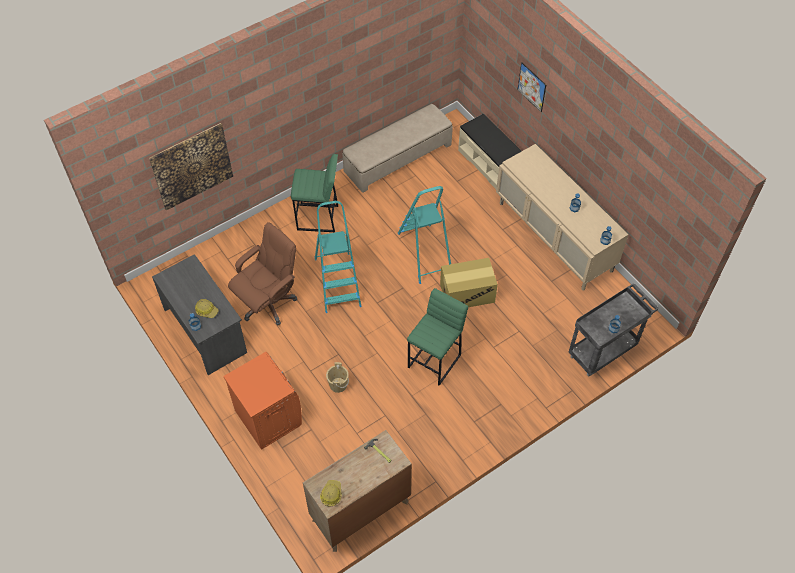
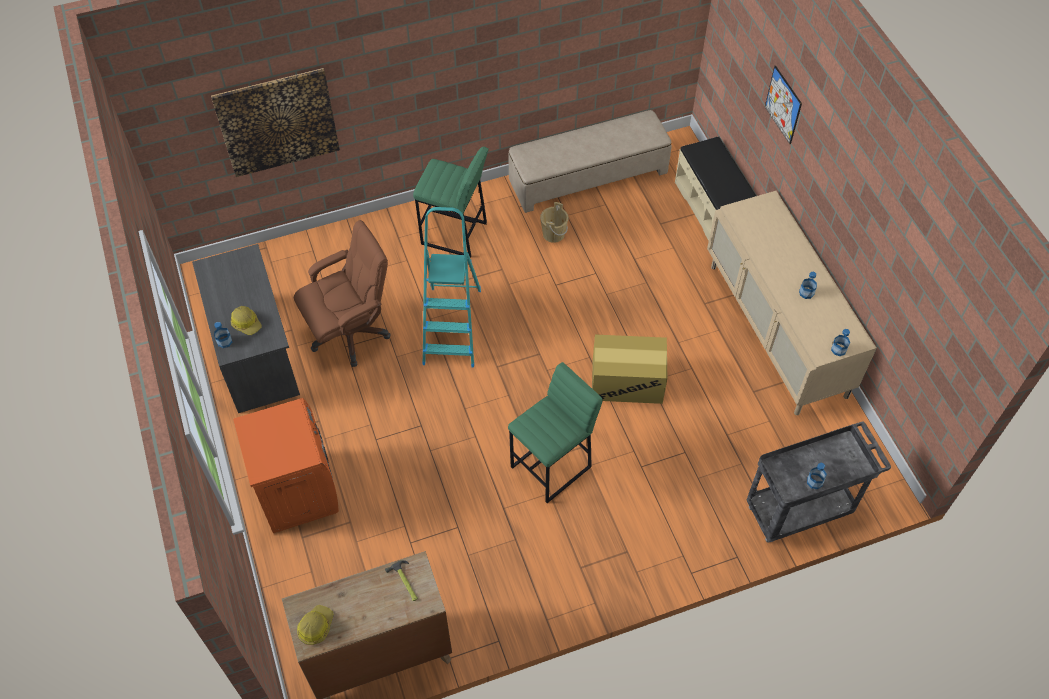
camera: 15 degrees right, 0 degrees up
beige bucket [326,362,349,393] -> beige bucket moved to [540,202,568,243]
turquoise step ladder [398,186,451,284] -> none

